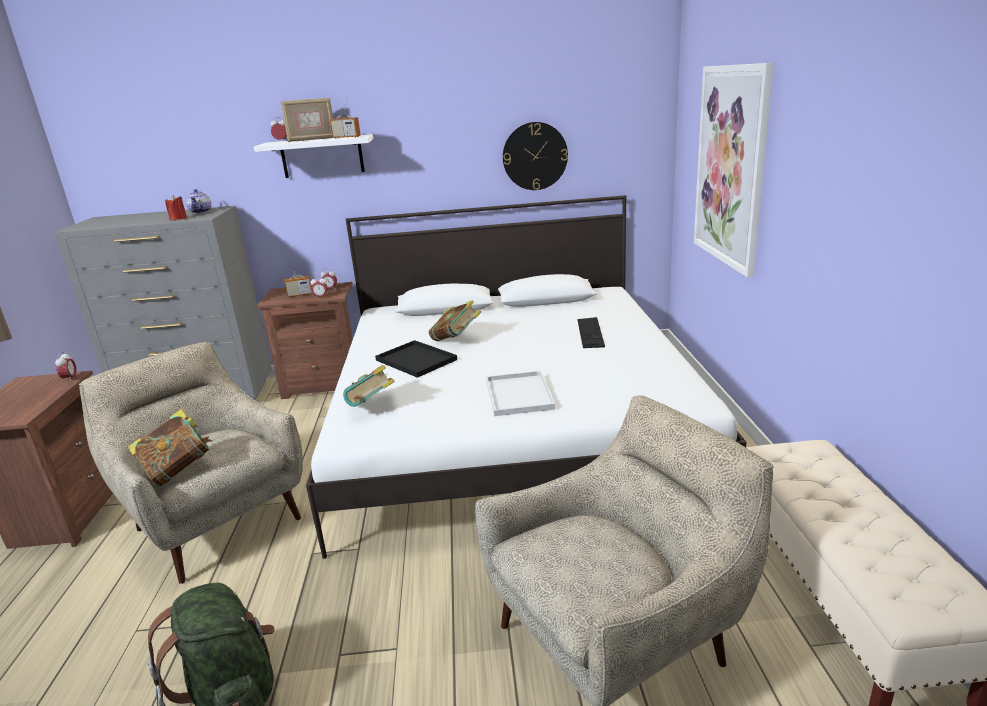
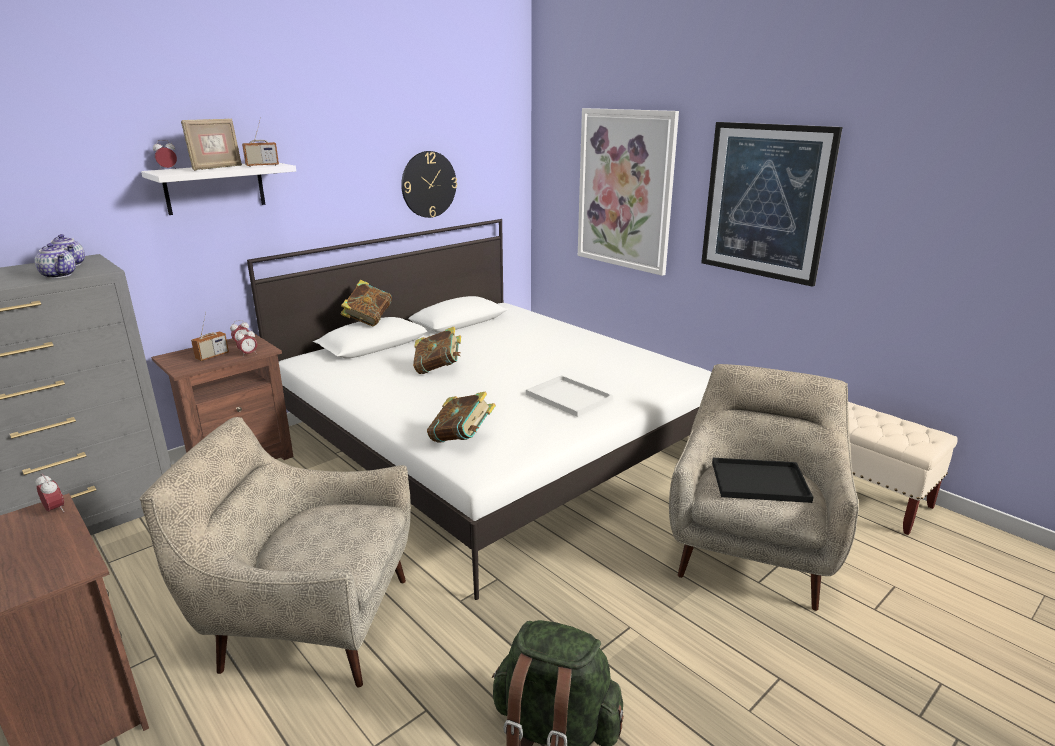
camera: 40 degrees left, 0 degrees up
book [128,409,212,486] -> book moved to [341,280,392,326]
red candle [165,195,187,220] -> teapot [35,243,76,278]
black tray [375,340,457,378] -> black tray moved to [712,458,813,503]
keyboard [577,317,605,348] -> none
none -> picture [701,122,842,287]

